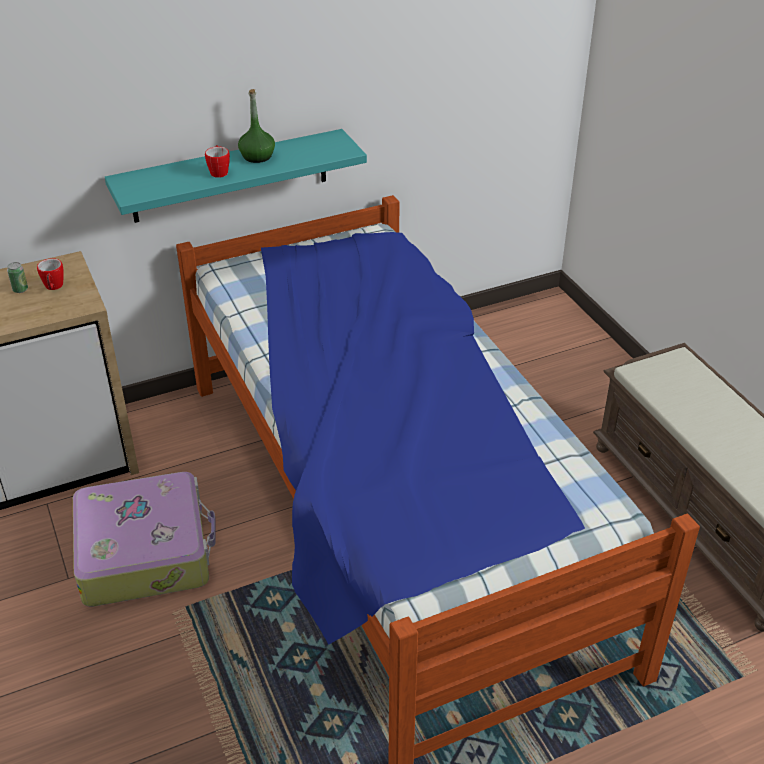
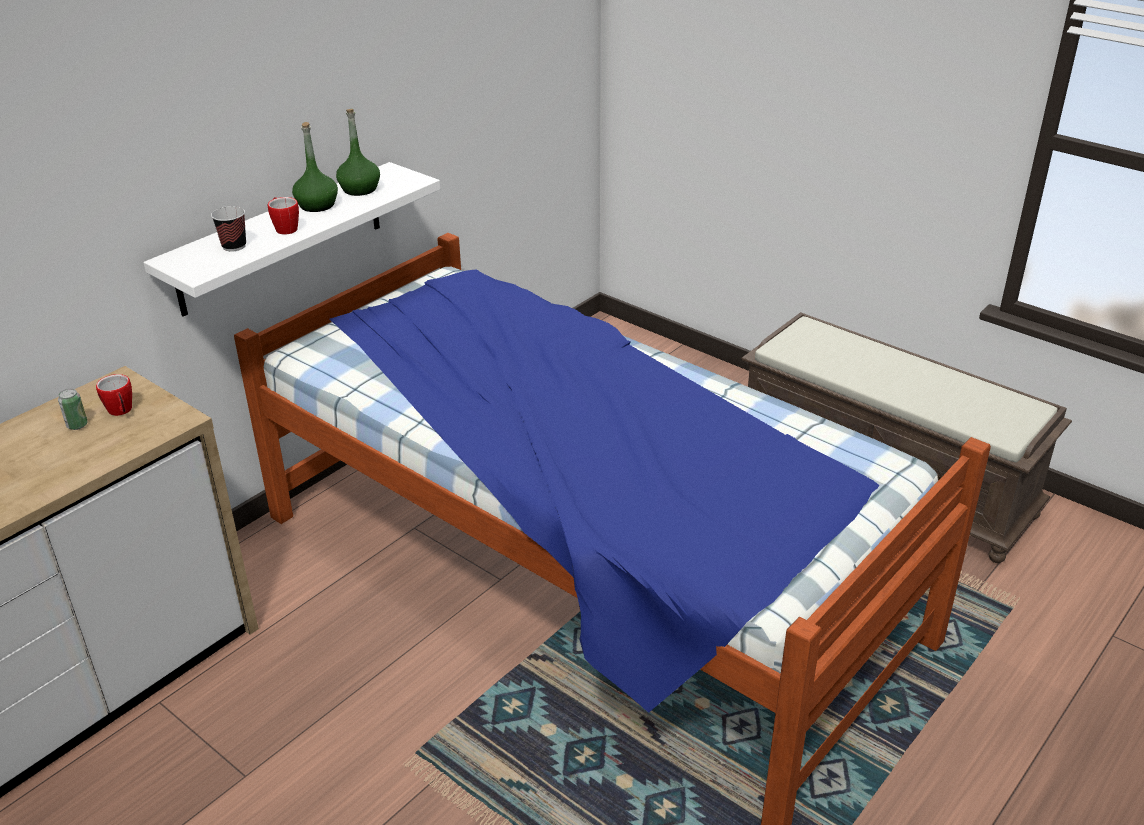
camera: 25 degrees left, 5 degrees down
suitcase [73,472,216,607] -> none
turquoise shelf [105,129,367,223] -> white shelf [143,162,440,316]
none -> cup [211,206,246,251]
none -> green bottle [336,109,380,196]

